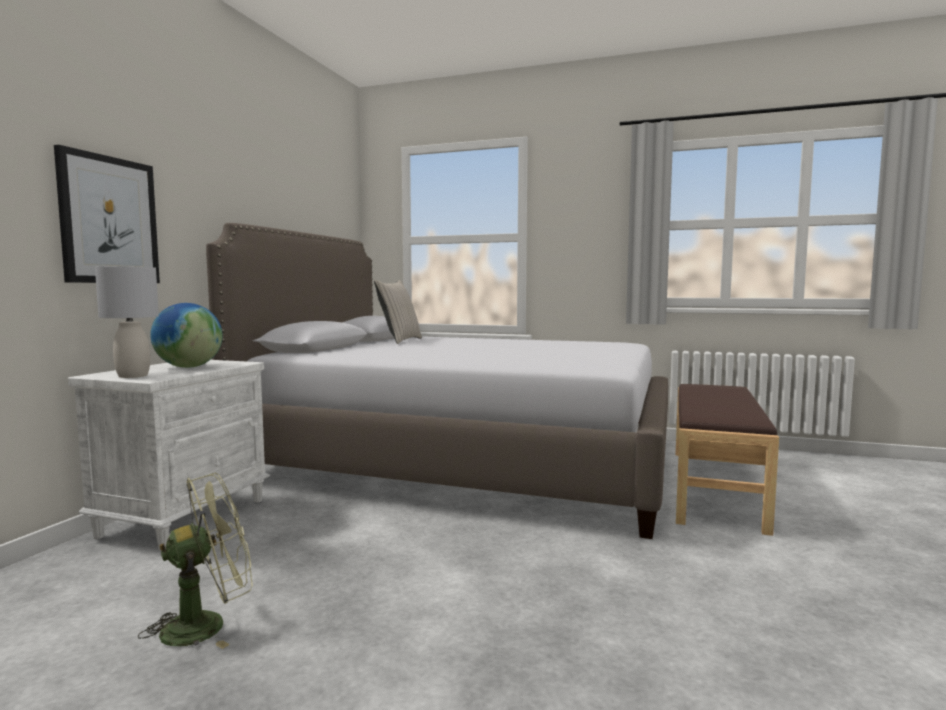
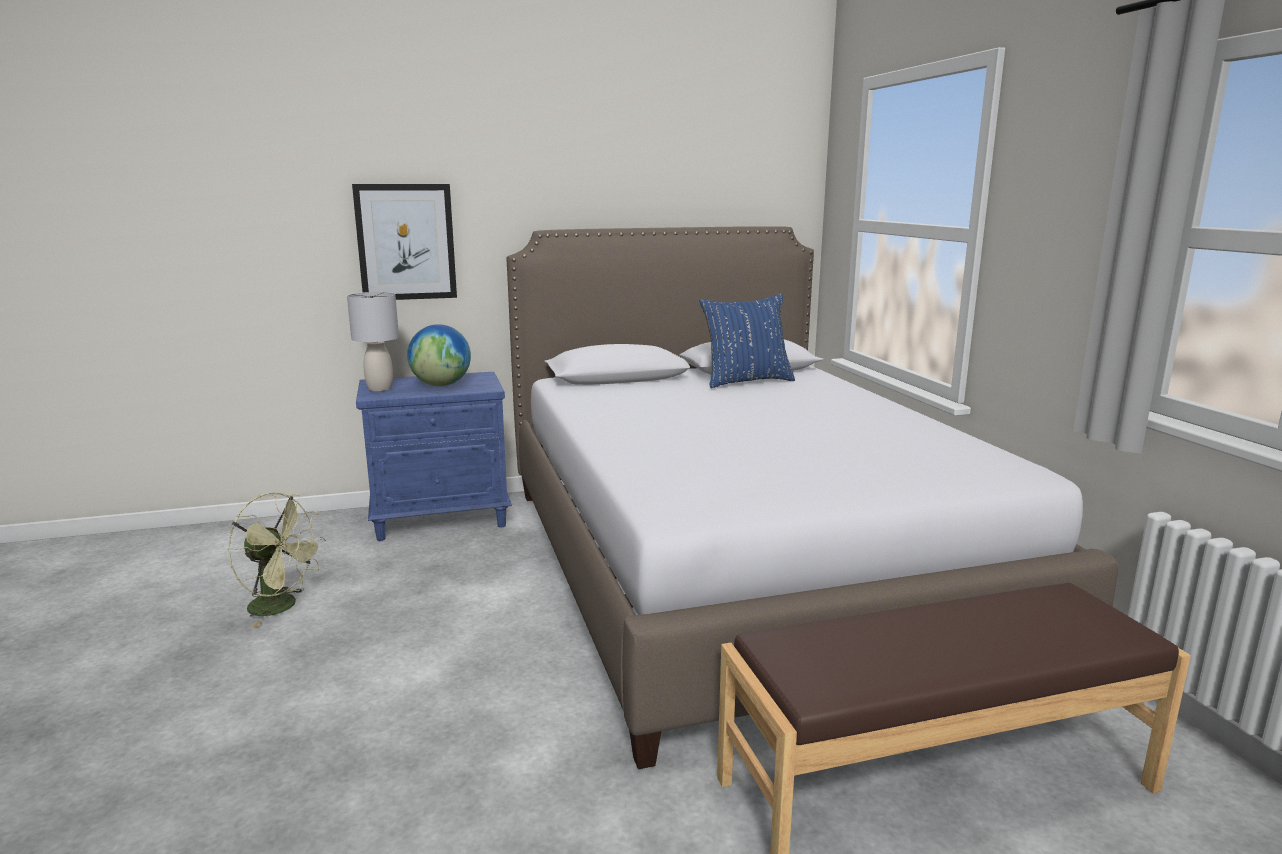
camera: 55 degrees right, 10 degrees up
white nightstand [68,360,270,551] -> blue nightstand [356,372,512,541]
beige pillow [374,280,422,344] -> blue pillow [699,294,795,388]

